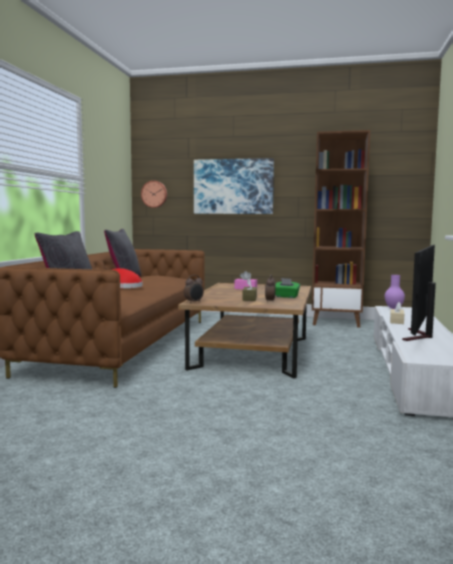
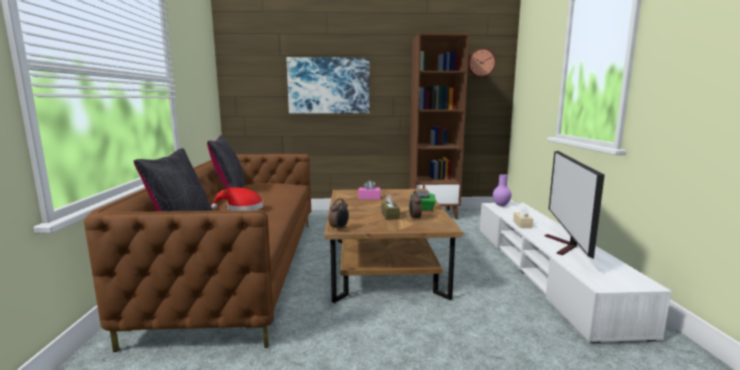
camera: 15 degrees left, 5 degrees up
wall clock [141,181,167,208] -> wall clock moved to [468,48,496,77]

